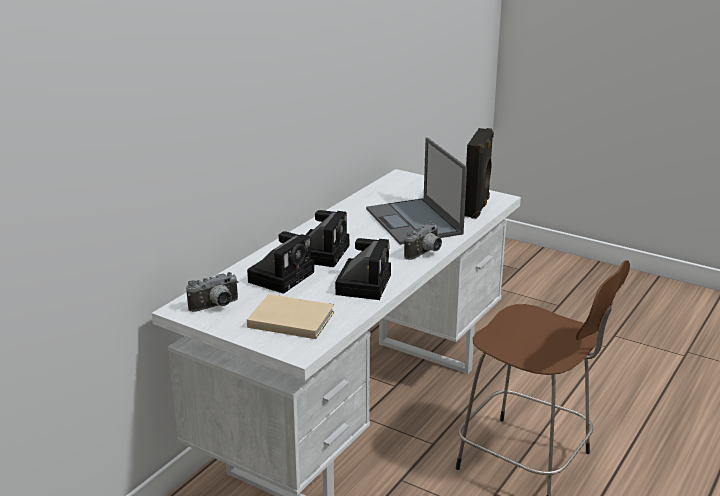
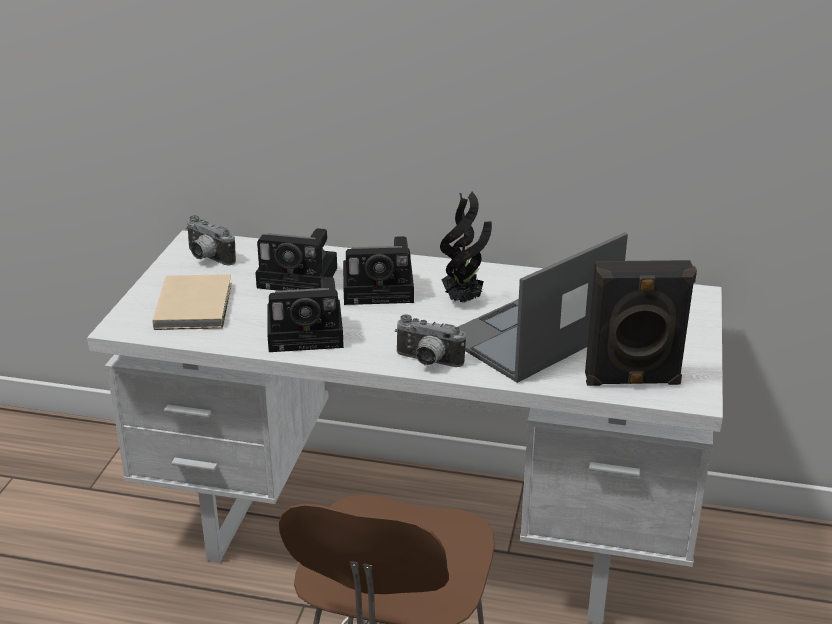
camera: 70 degrees right, 5 degrees up
none -> potted plant [440,192,492,303]

